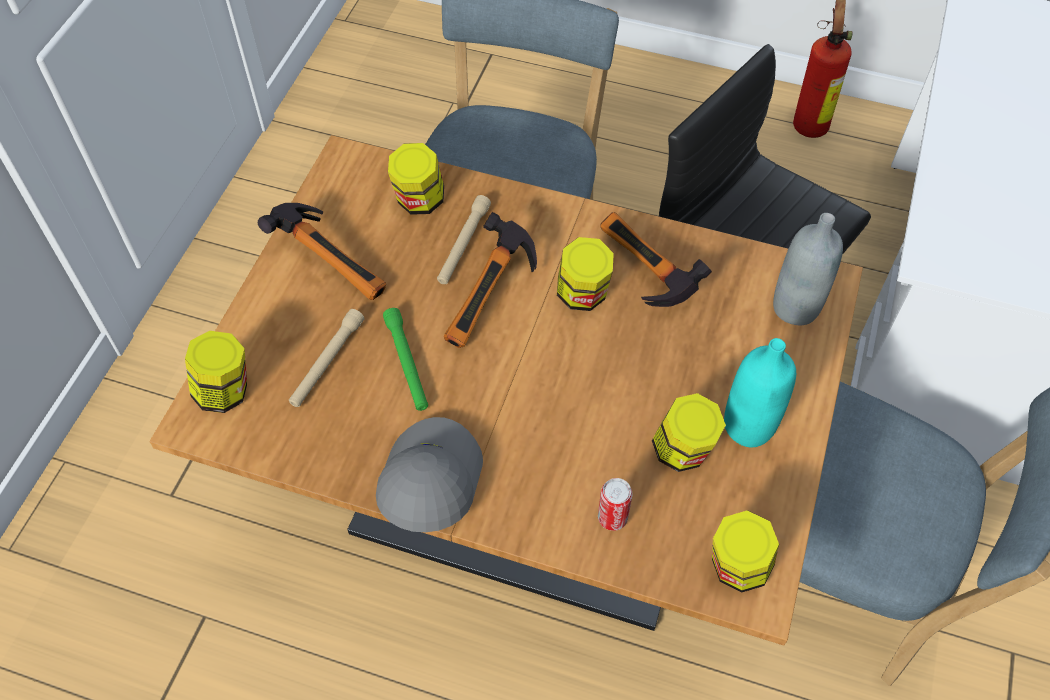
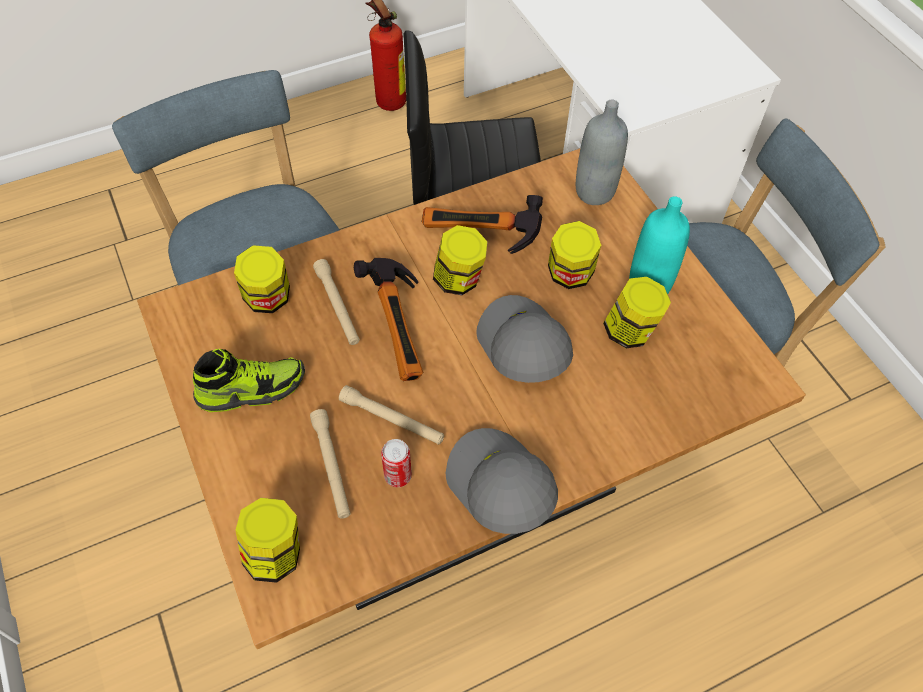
camera: 45 degrees left, 0 degrees up
hammer [258,203,386,300] -> shoe [193,349,305,412]
green flashlight [383,308,428,411] -> beige flashlight [339,385,444,445]
can [598,478,632,531] -> can moved to [381,439,412,487]
jar [712,510,779,593] -> jar moved to [548,221,601,289]
none -> grey cap [477,295,573,383]

